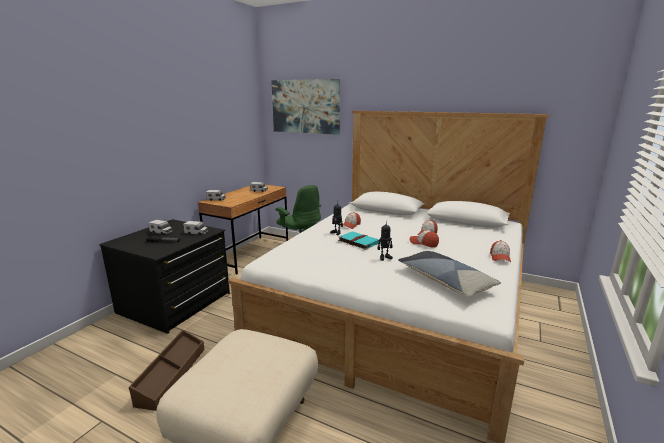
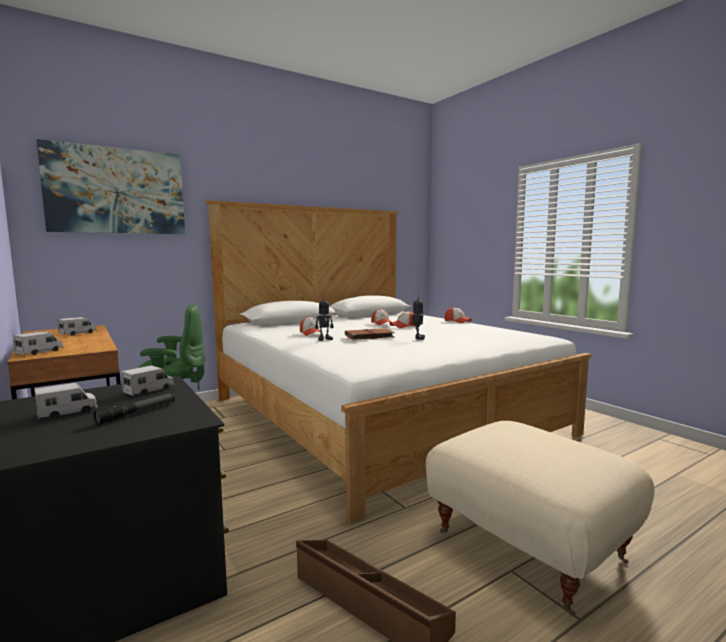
camera: 60 degrees left, 10 degrees down
turquoise book [338,232,379,250] -> brown book [345,328,394,340]
pillow [398,251,501,297] -> none

